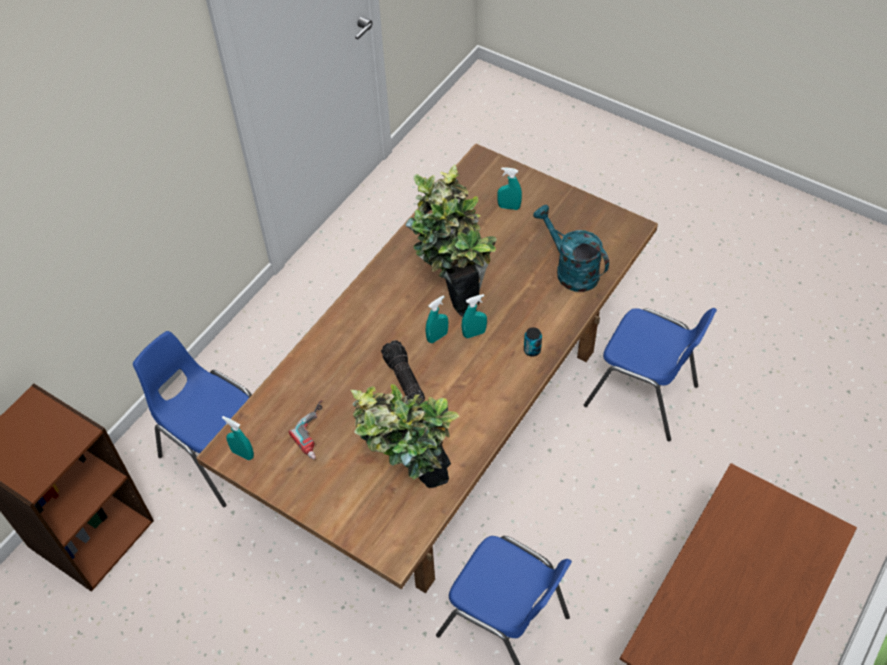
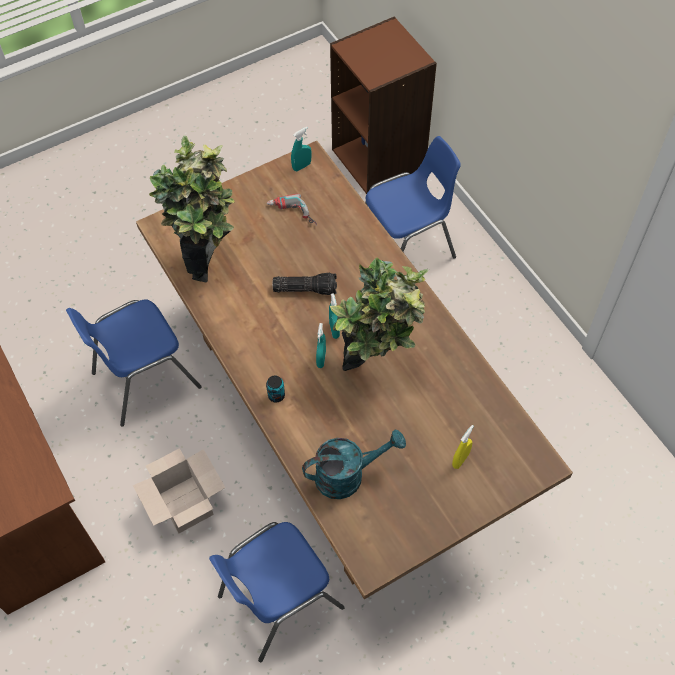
camera: 115 degrees right, 5 degrees up
turquoise spray bottle [497,167,522,210] -> yellow spray bottle [452,425,474,469]
none -> cardboard box [133,448,225,533]

